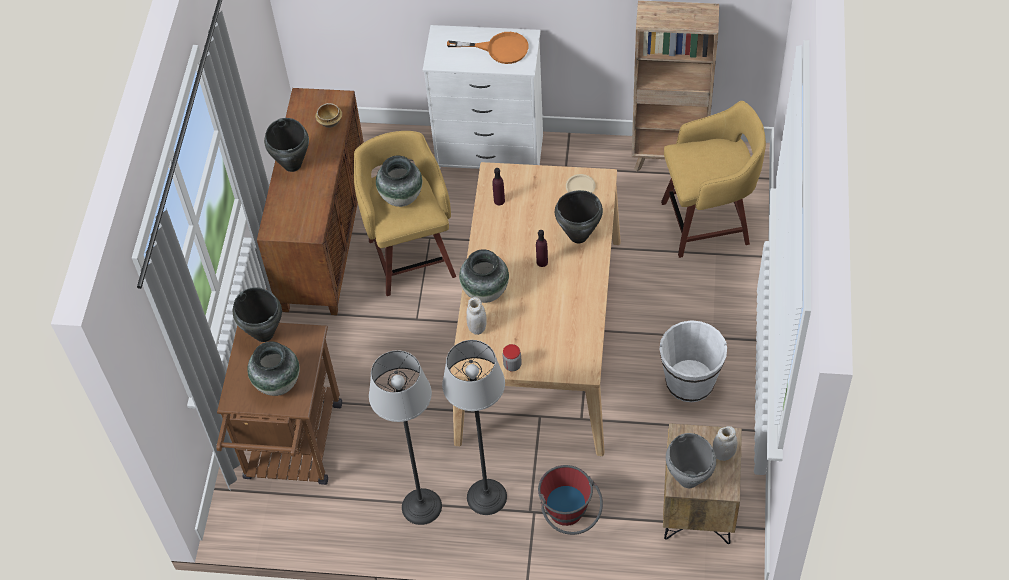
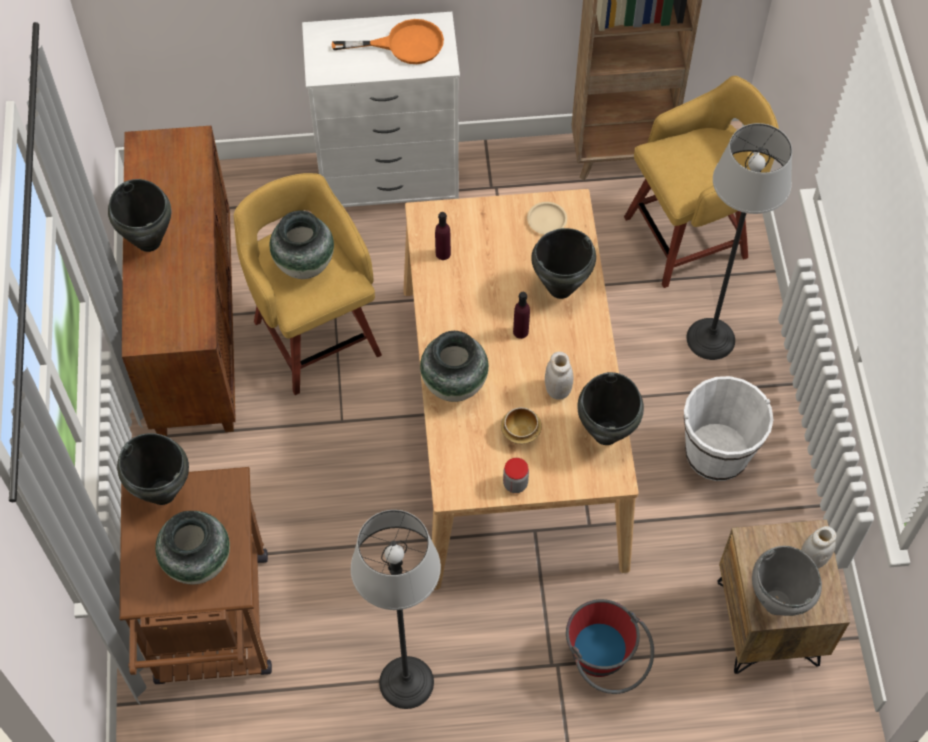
camera: 15 degrees left, 5 degrees up
bowl [315,103,342,128] -> bowl moved to [501,407,542,444]
floor lamp [442,340,507,515] -> floor lamp moved to [687,123,792,360]
white jar [467,297,486,335] -> white jar moved to [545,352,573,400]
none -> black cooking pot [577,372,644,445]

